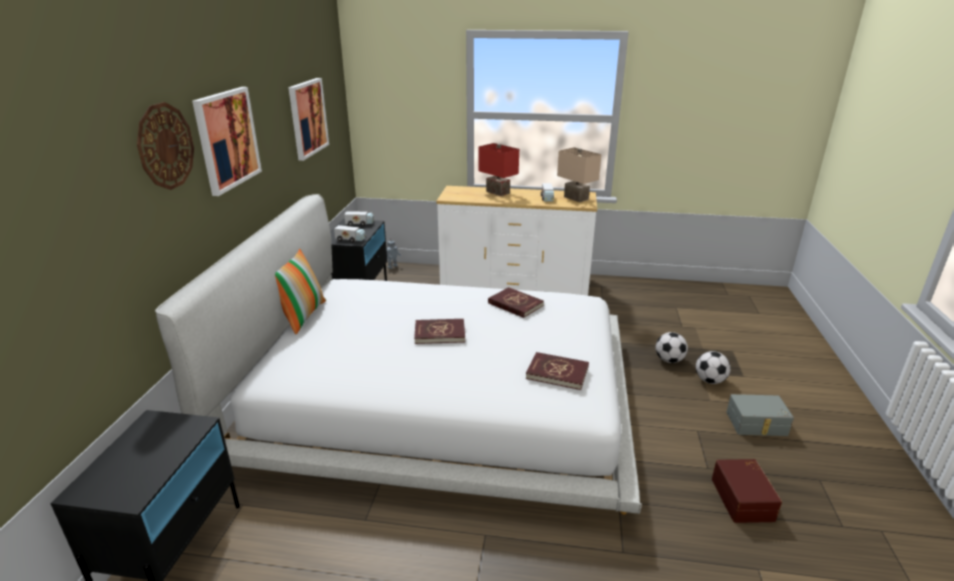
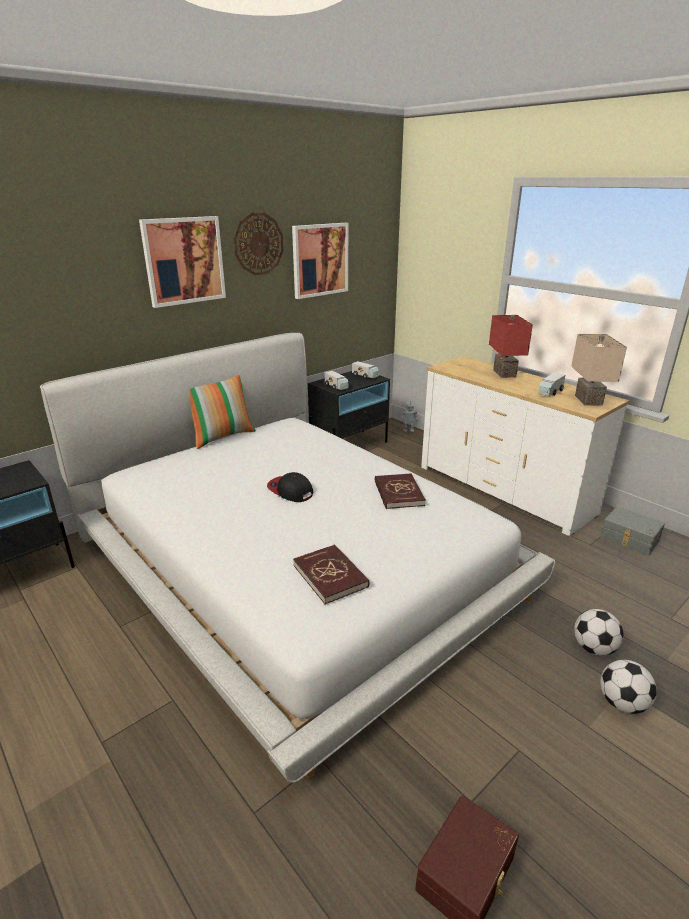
camera: 40 degrees right, 0 degrees up
wall clock [137,102,194,190] -> wall clock moved to [233,213,284,275]
red book [414,319,465,344] -> cap [267,472,313,502]
grey storage box [726,394,794,436] -> grey storage box moved to [601,507,665,556]

